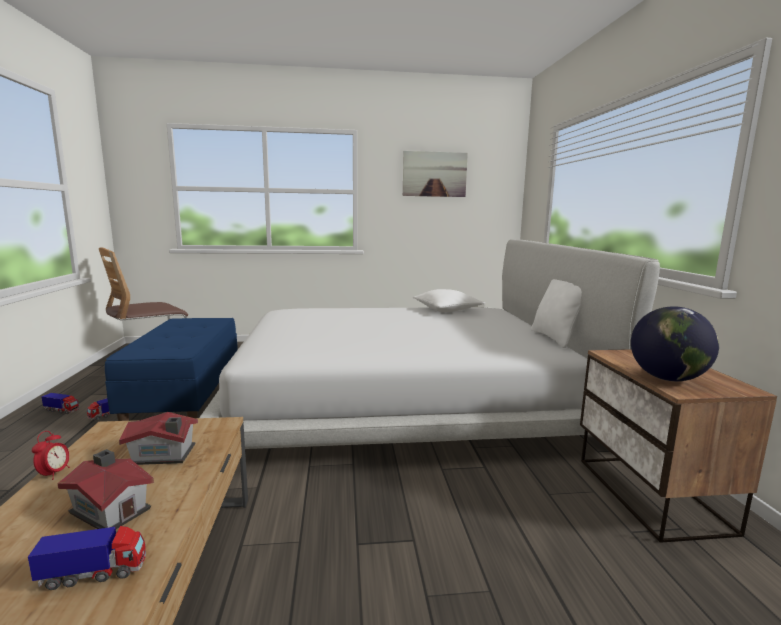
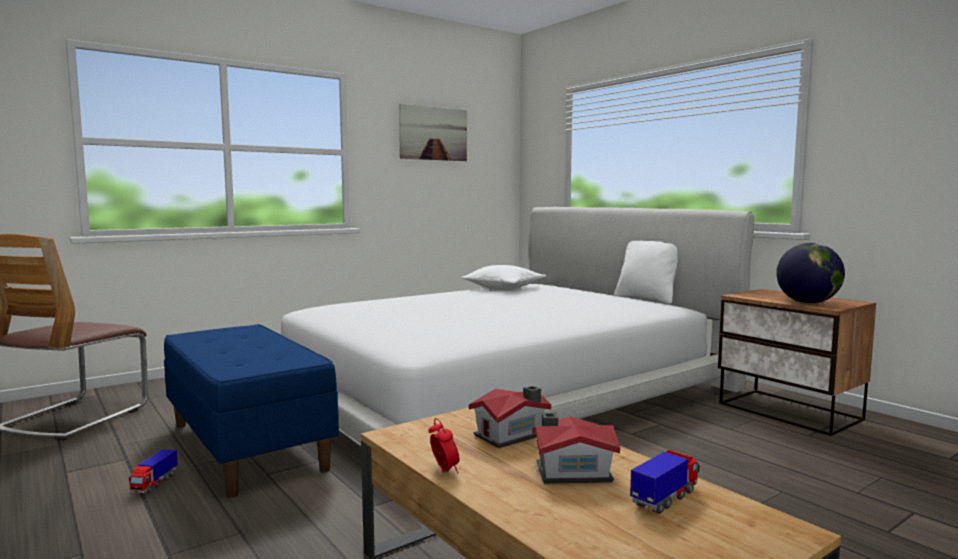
camera: 30 degrees left, 5 degrees down
toy truck [41,393,79,414] -> none

